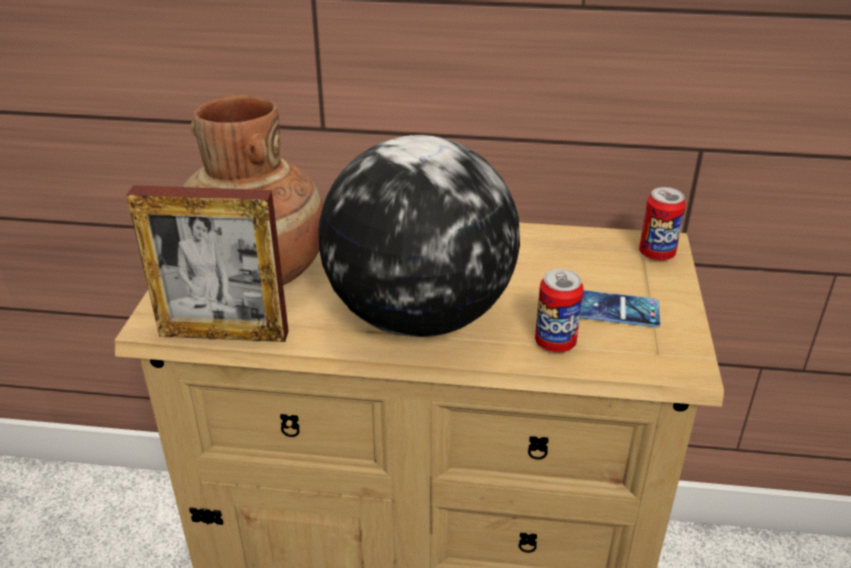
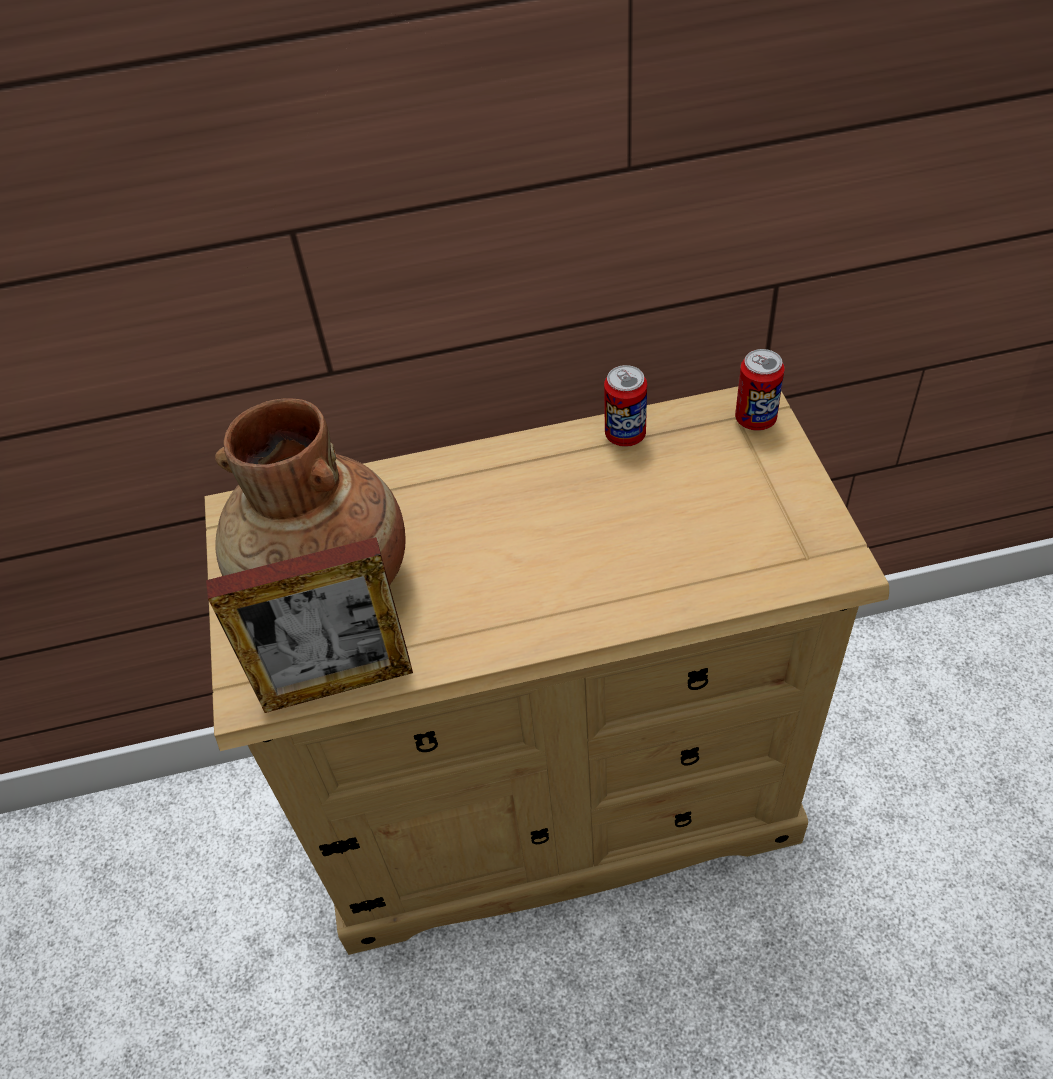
camera: 15 degrees left, 15 degrees up
globe [319,135,520,337] -> none
can [535,269,584,353] -> can moved to [604,365,647,447]
phone [580,290,660,327] -> none

